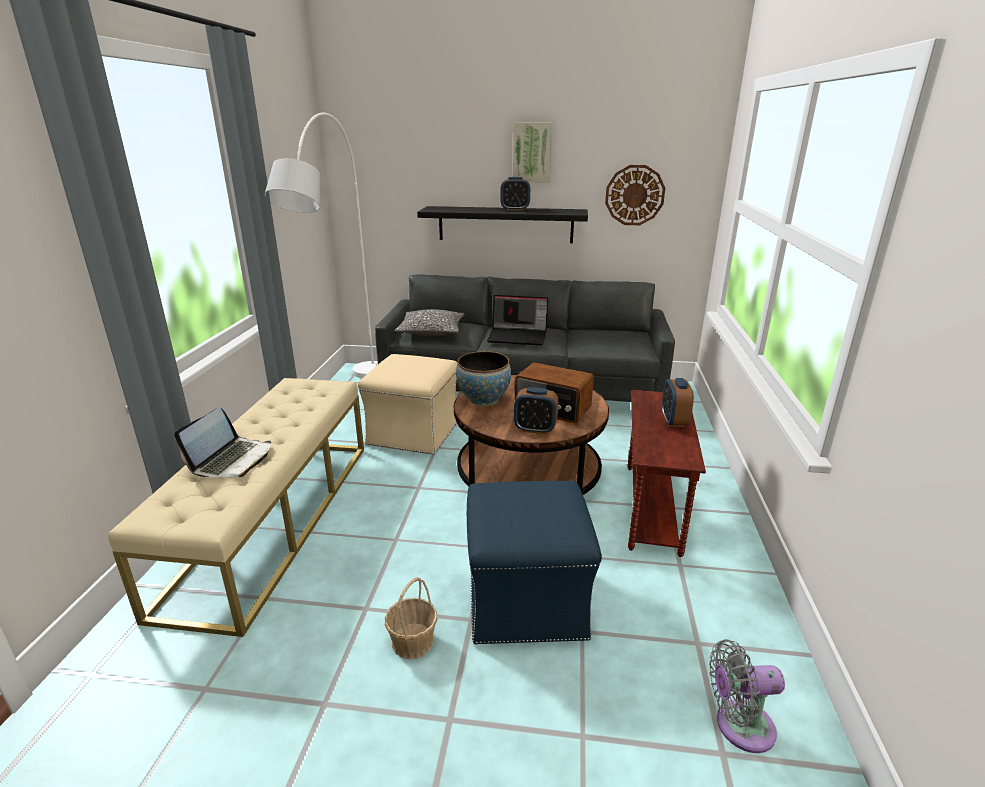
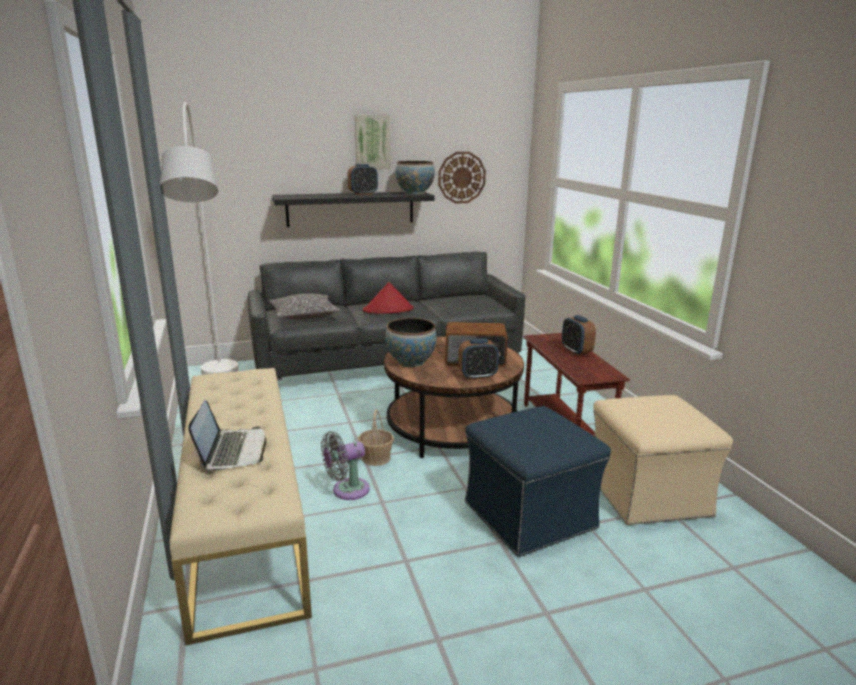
camera: 25 degrees left, 5 degrees down
beige ottoman [358,354,458,455] -> beige ottoman moved to [593,395,733,525]
basket [385,577,437,659] -> basket moved to [358,409,394,466]
laptop [487,295,548,345] -> red hat [363,282,414,314]
grey fan [709,639,785,753] -> grey fan moved to [321,431,370,500]
none -> bowl [396,161,435,195]

